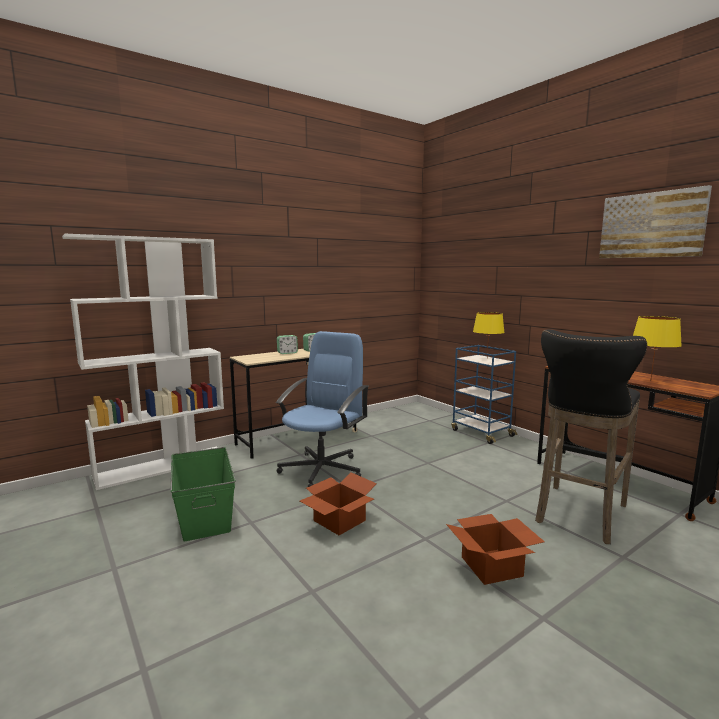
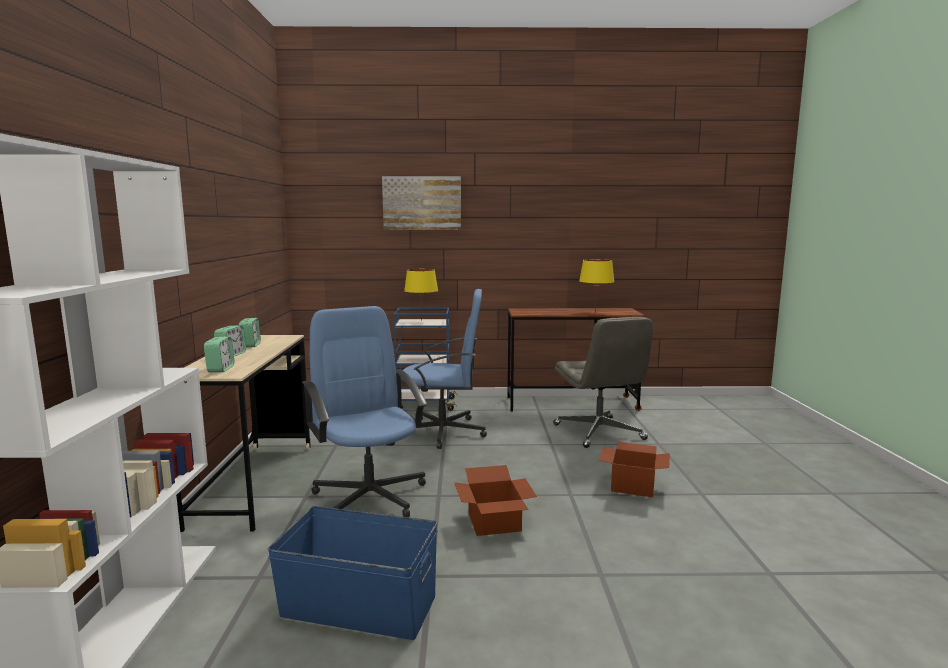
camera: 55 degrees left, 0 degrees up
green storage box [171,447,235,542] -> blue storage box [268,506,438,640]
black stool [535,329,647,544] -> grey office chair [553,317,653,448]
picture [599,185,712,258] -> picture moved to [382,176,461,230]
none -> alarm clock [204,336,234,373]
none -> blue office chair [401,289,487,449]

